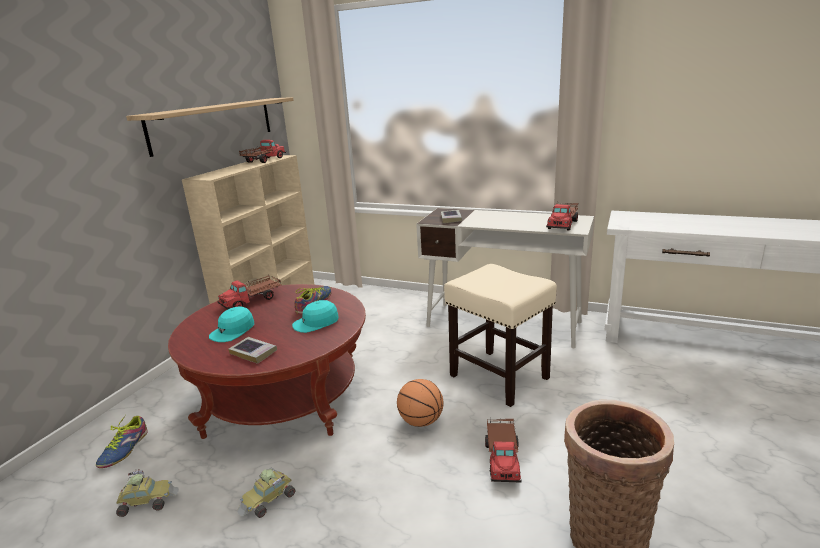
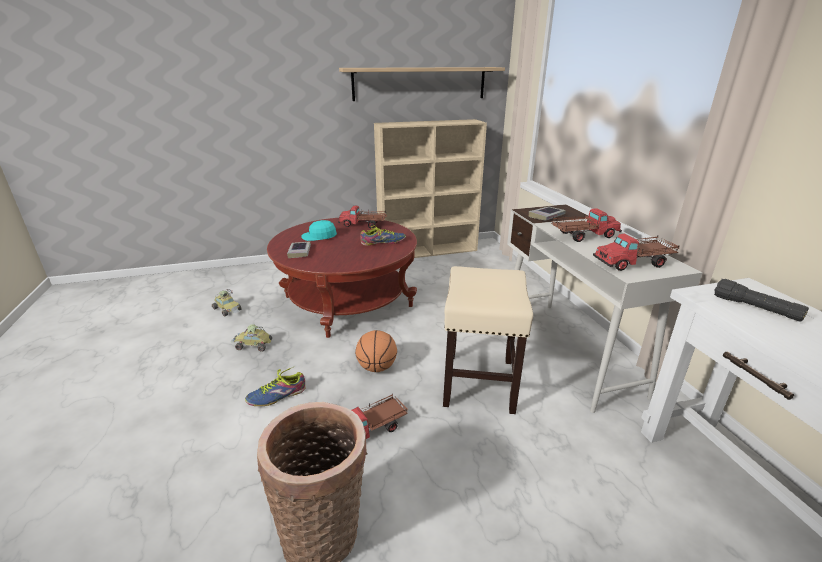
camera: 50 degrees right, 5 degrees up
shoe [96,415,148,468] -> shoe moved to [245,366,306,406]
toy truck [239,140,286,163] -> toy truck moved to [551,208,622,242]
turquoise cap [292,300,339,333] -> none
none -> black flashlight [714,279,809,321]

